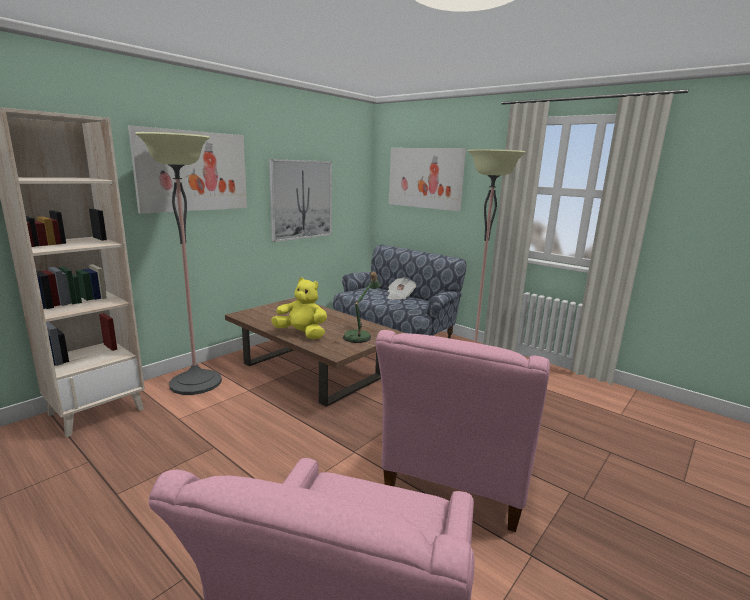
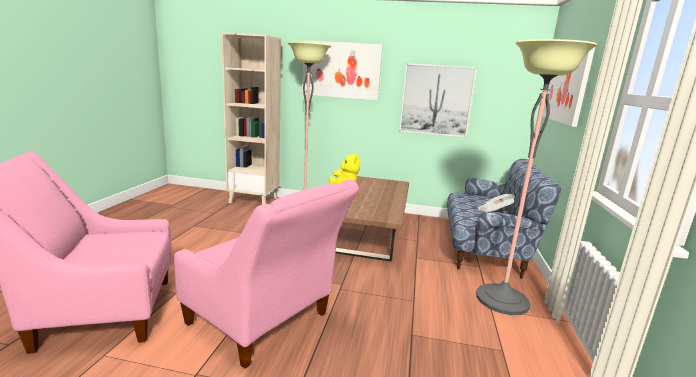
camera: 60 degrees right, 0 degrees up
table lamp [343,272,381,343] -> none
pink armchair [375,330,550,532] -> pink armchair turned 135 degrees counterclockwise [174,179,359,369]

